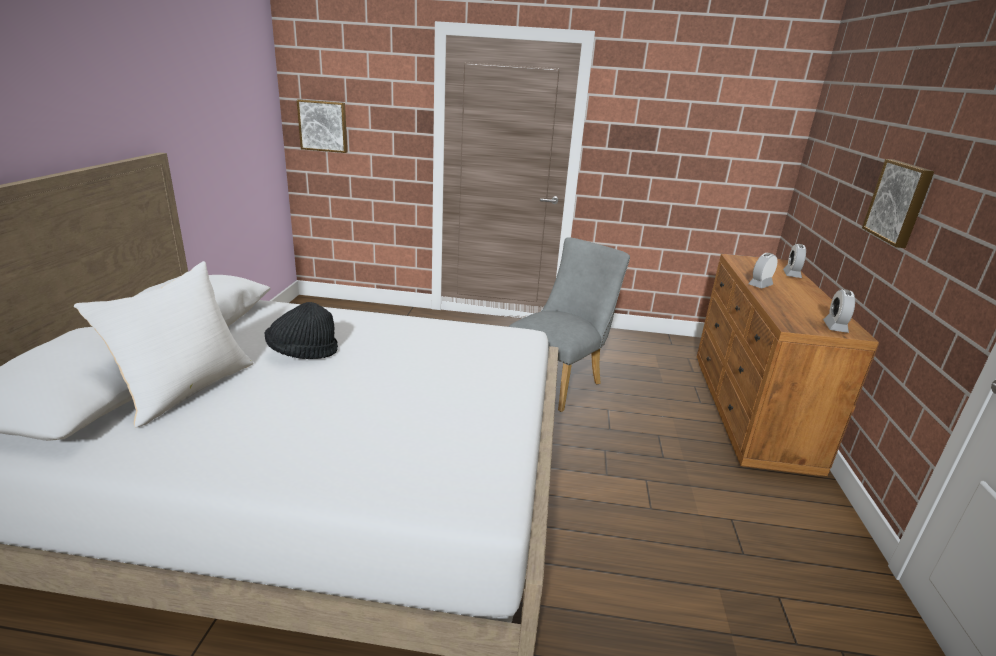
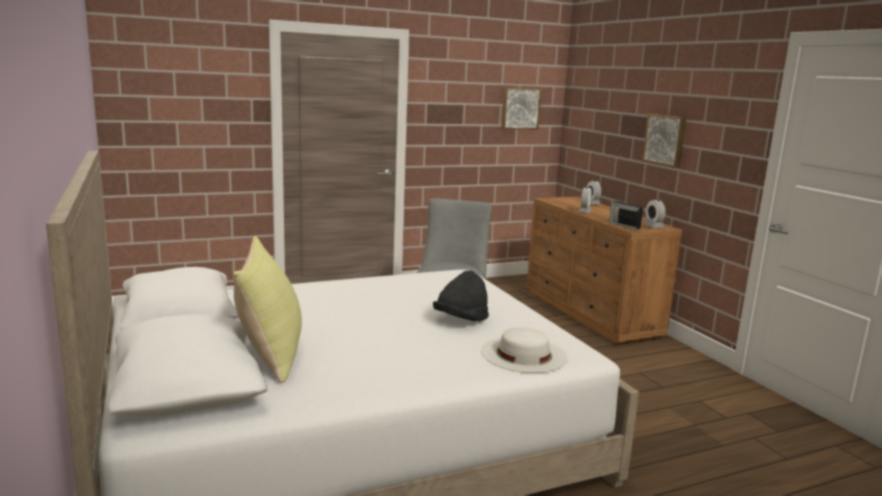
camera: 30 degrees left, 10 degrees down
white pillow [74,261,253,427] -> yellow pillow [233,236,302,383]
black hat [265,302,338,359] -> black hat moved to [433,270,489,321]
picture [297,99,347,153] -> picture moved to [501,88,542,129]
none -> white hat [481,327,567,373]
none -> radio [609,200,643,230]

